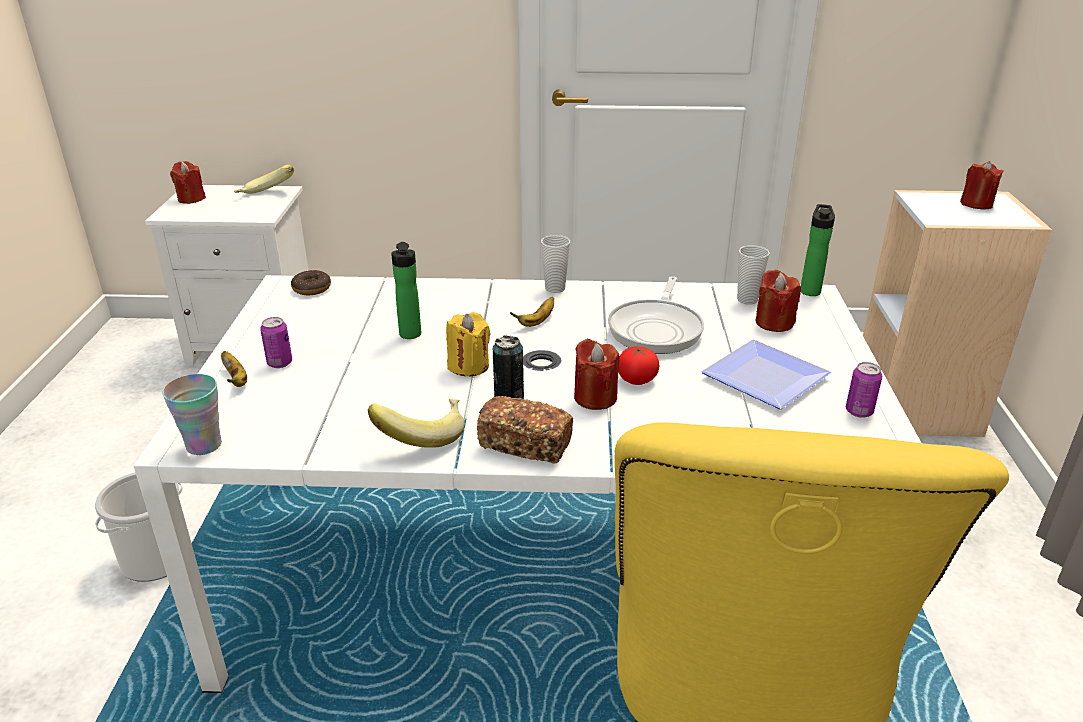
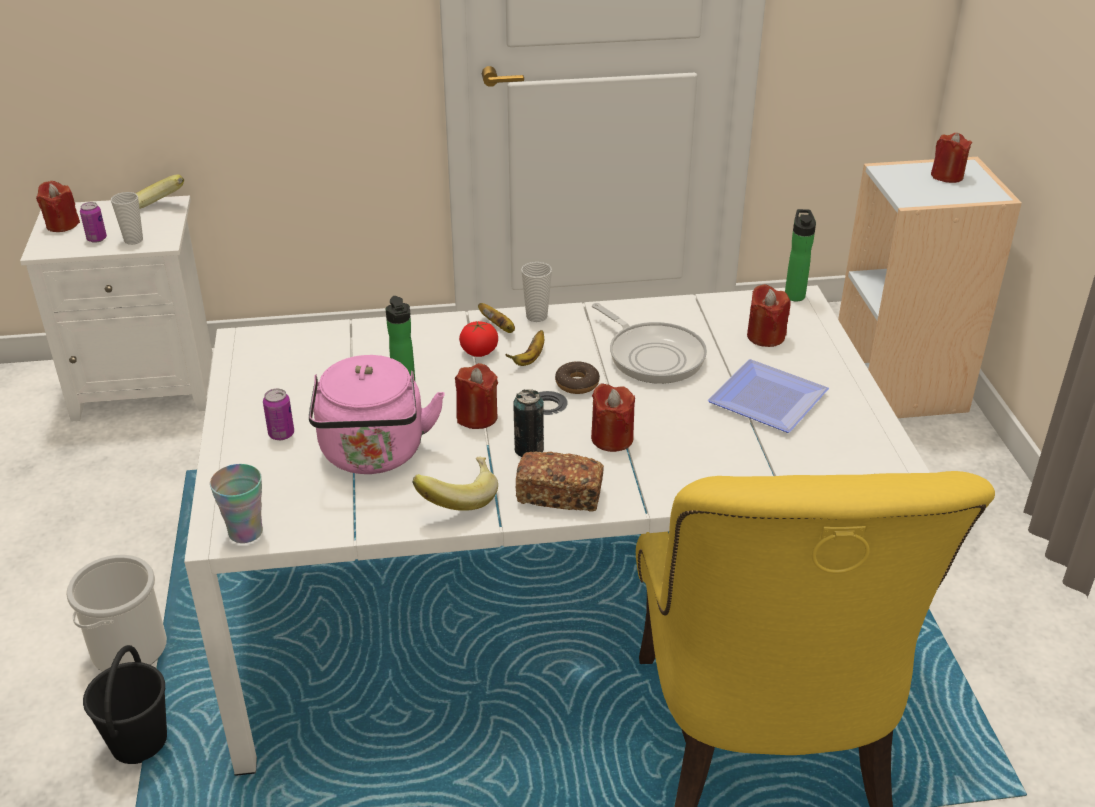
camera: 10 degrees left, 5 degrees up
banana [221,351,247,387] -> banana moved to [478,303,515,333]
donut [291,270,331,295] -> donut moved to [555,361,600,394]
yellow candle [446,312,491,376] -> red candle [455,363,498,429]
frying pan [608,276,704,354] -> frying pan turned 45 degrees counterclockwise [592,303,707,384]
tomato [618,346,659,385] -> tomato moved to [459,321,498,357]
cup [737,245,770,305] -> cup moved to [111,192,143,245]
can [846,362,882,418] -> can moved to [80,202,107,243]
none -> black bucket [83,645,167,764]
none -> pink kettle [309,355,445,474]

